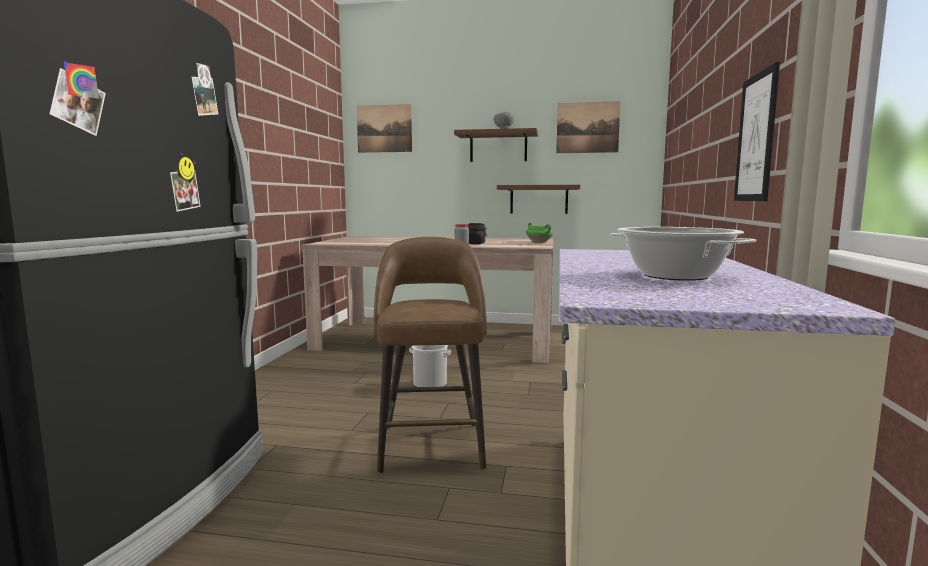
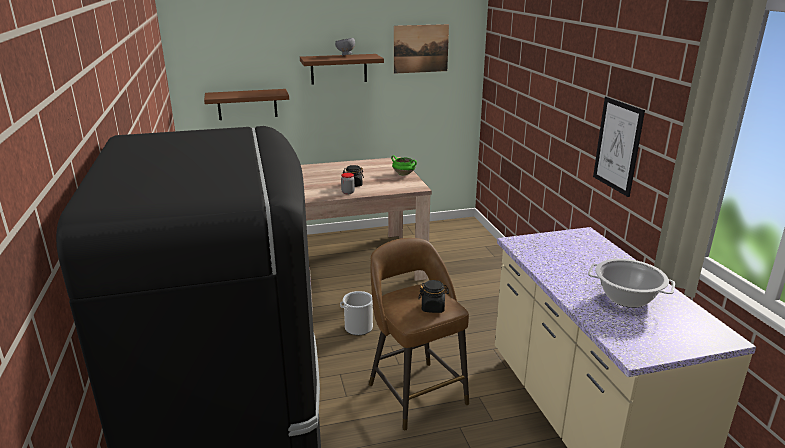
camera: 25 degrees left, 15 degrees up
picture [357,104,412,153] -> none
brown shelf [497,185,580,214] -> brown shelf moved to [204,89,289,120]
none -> black jar [419,280,449,313]

